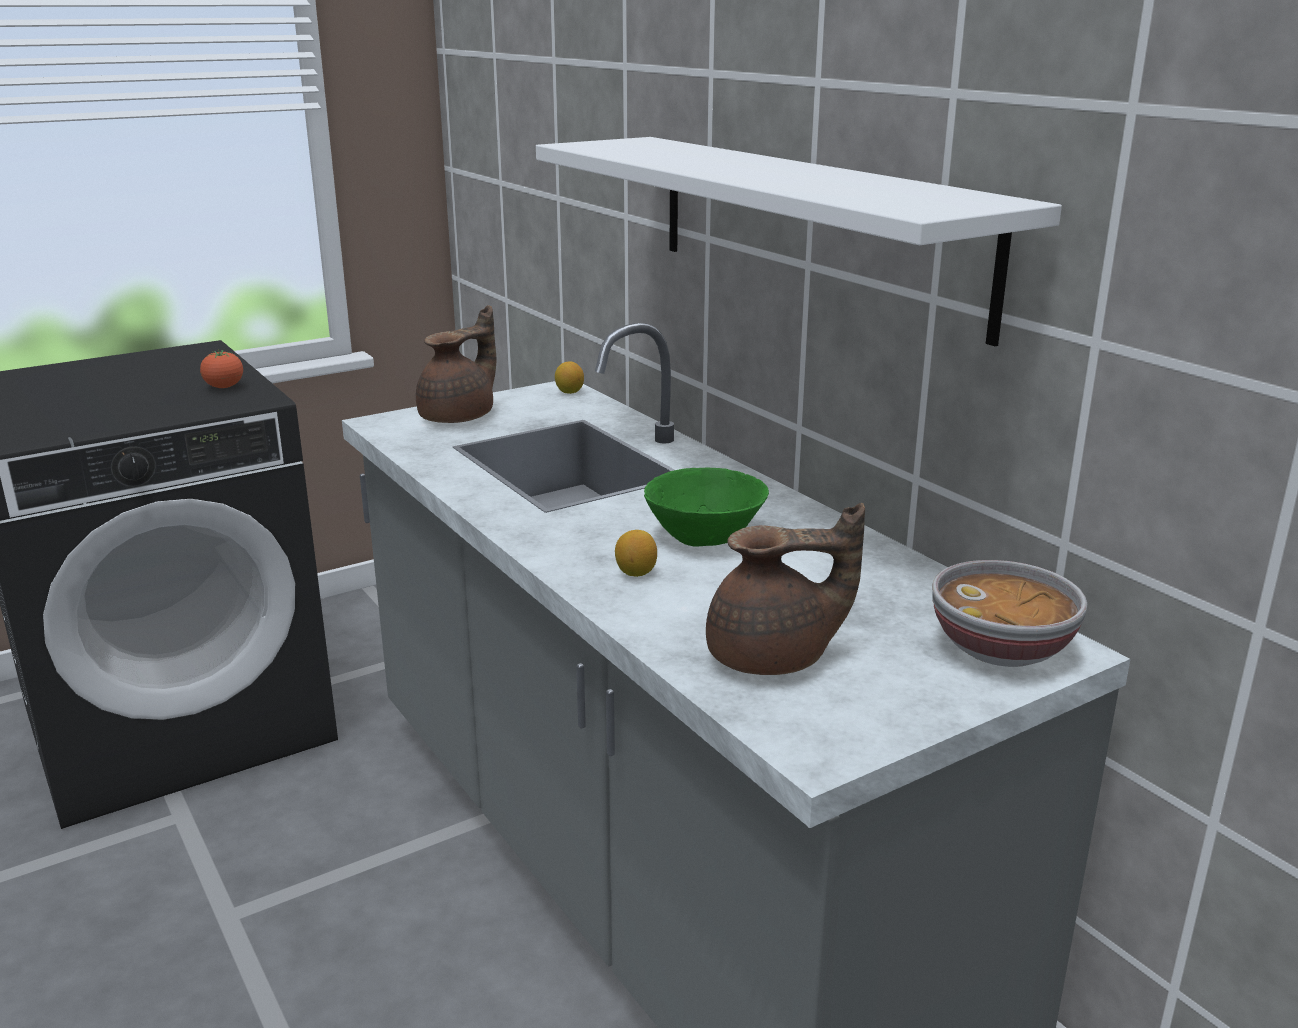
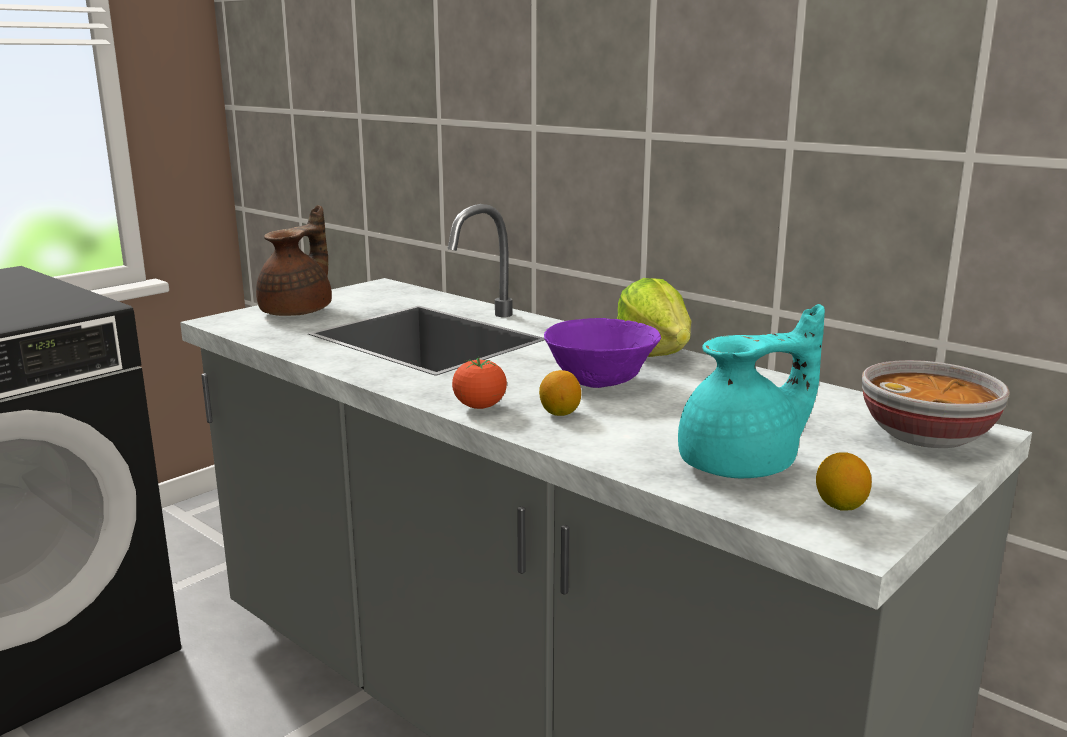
camera: 15 degrees left, 5 degrees down
tomato [200,349,243,388] -> tomato moved to [452,357,507,409]
white shelf [536,137,1062,346] -> none
lemon [555,362,584,394] -> lemon moved to [816,452,872,511]
green bowl [644,468,769,547] -> purple bowl [544,318,661,388]
brown teapot [706,503,865,675] -> turquoise teapot [678,304,825,478]
none -> lettuce [617,278,691,357]

